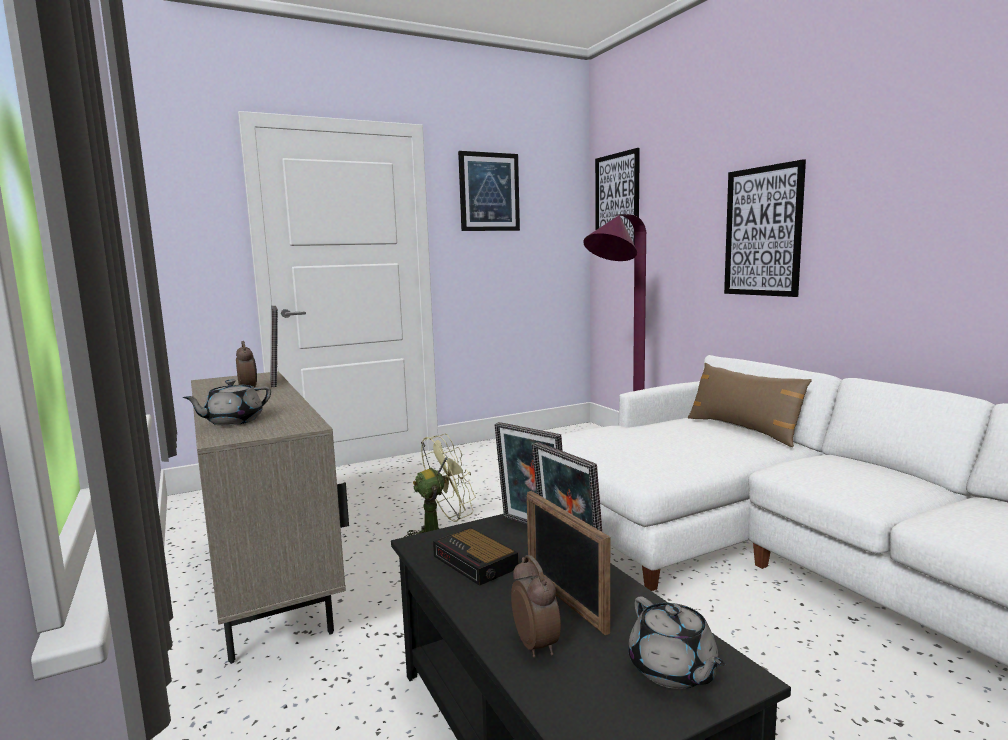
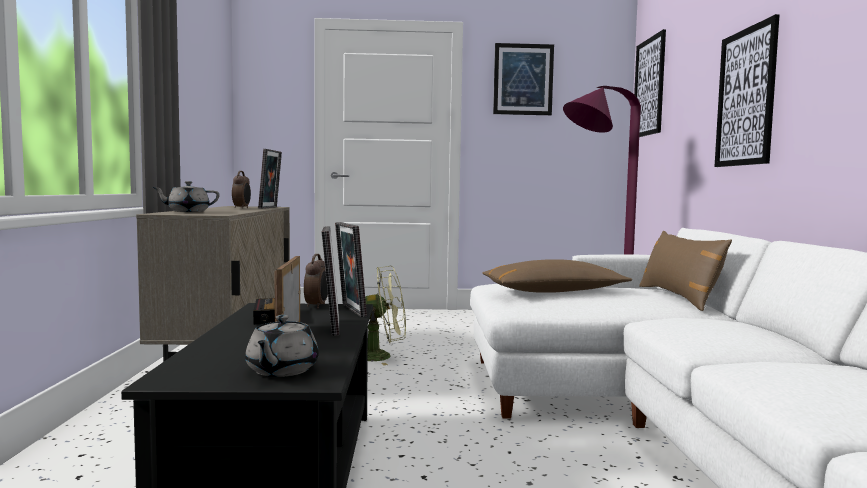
camera: 25 degrees right, 5 degrees down
alarm clock [511,555,561,657] -> alarm clock moved to [304,254,328,309]
none -> brown pillow [482,259,632,293]

